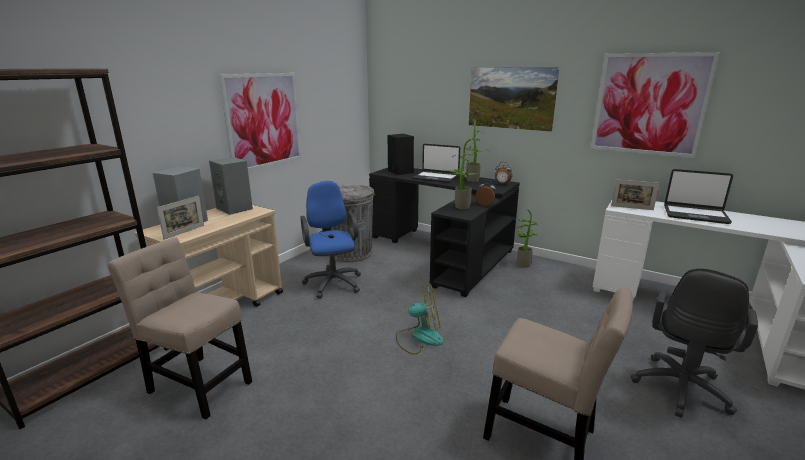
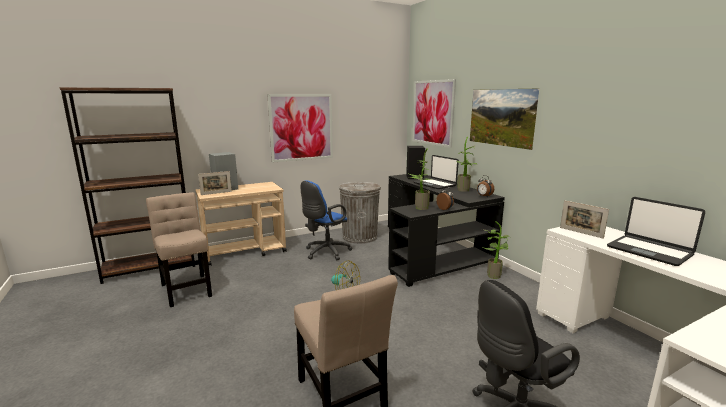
camera: 30 degrees right, 5 degrees down
grey speaker [209,157,253,215] -> none
blue office chair [300,181,361,299] -> blue office chair turned 150 degrees counterclockwise [301,180,352,260]
picture [591,52,720,158] -> picture moved to [413,79,456,148]

